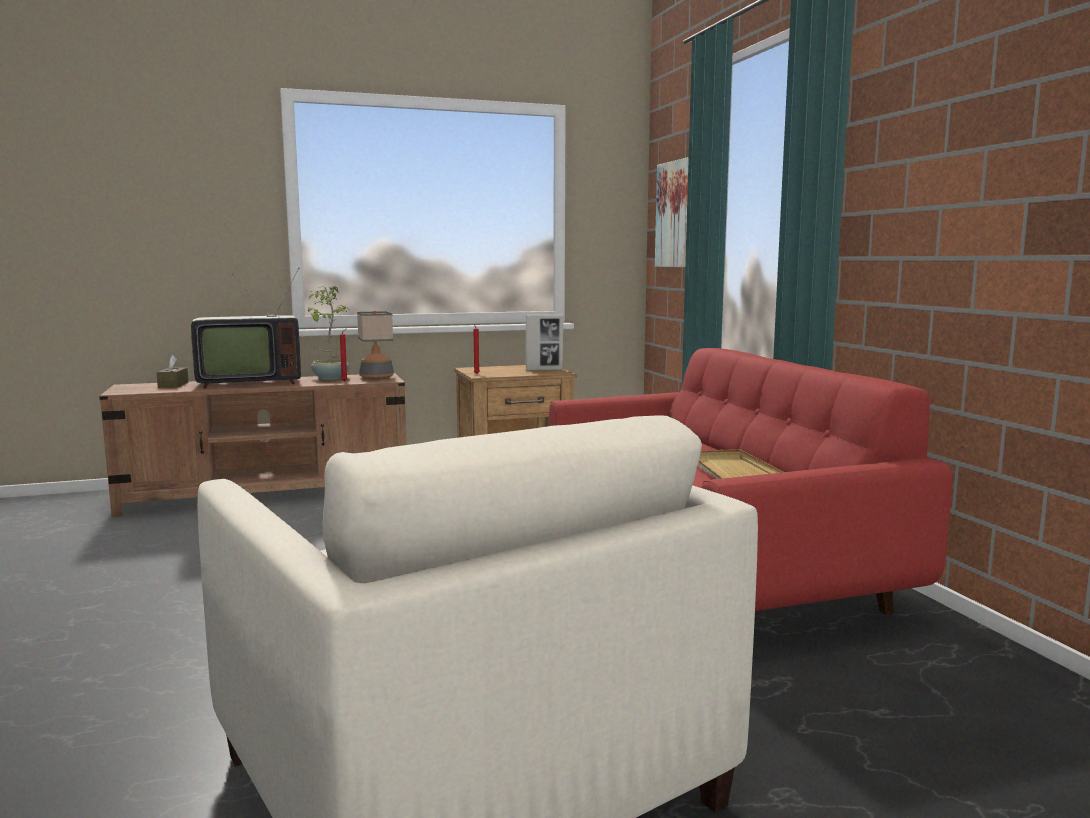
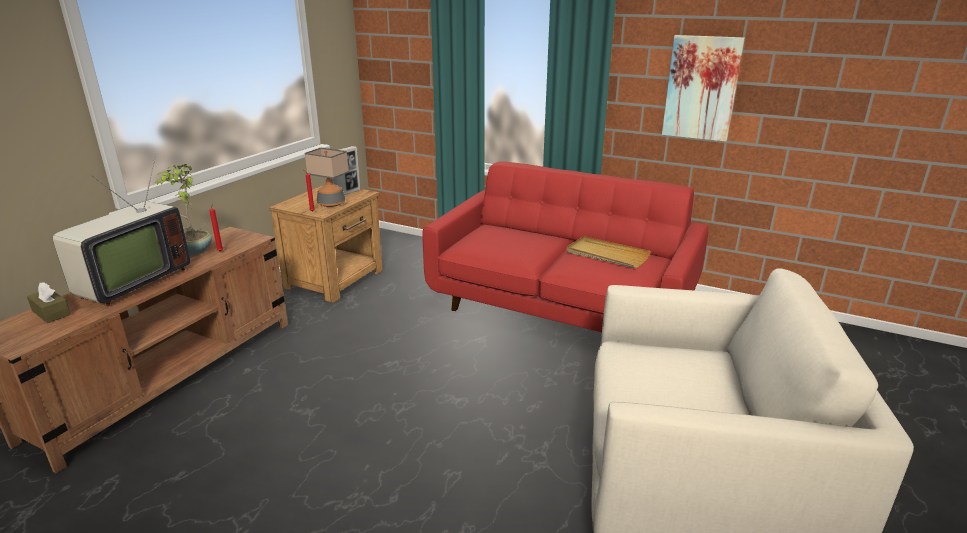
camera: 45 degrees left, 15 degrees up
table lamp [357,311,394,380] -> table lamp moved to [305,148,349,207]
picture [655,157,689,267] -> picture moved to [662,35,745,142]

